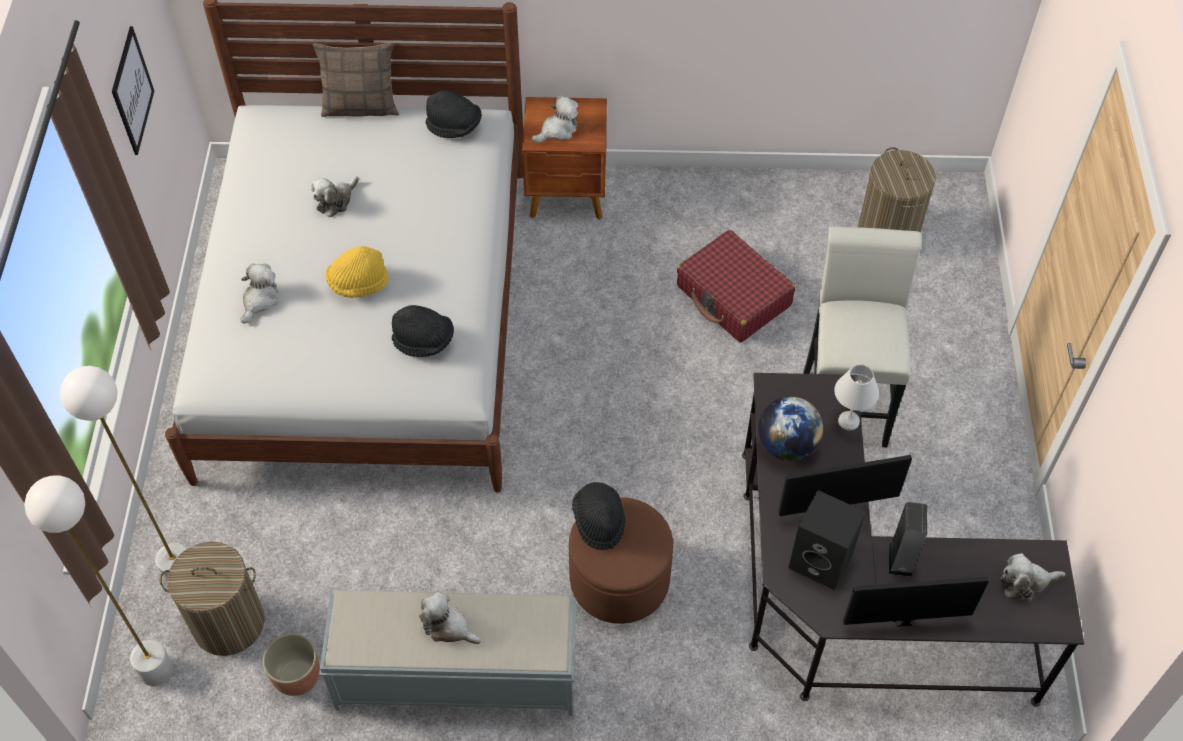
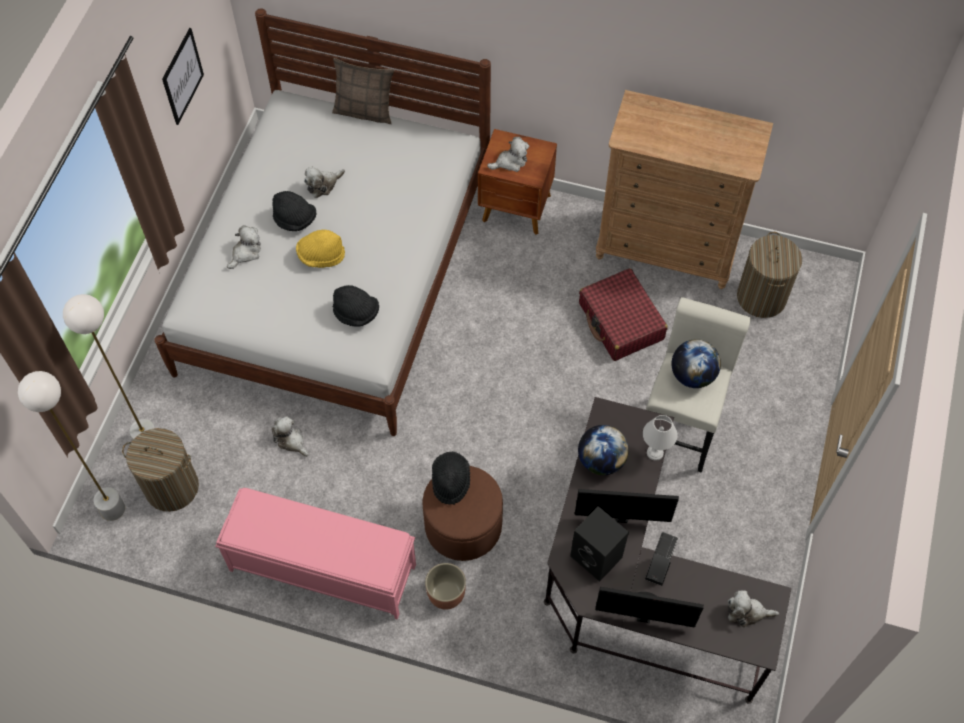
camera: 15 degrees right, 5 degrees up
planter [263,633,320,696] -> planter moved to [425,563,466,610]
grey bench [319,590,577,716] -> pink bench [215,488,416,620]
plush toy [419,592,481,644] -> plush toy moved to [271,416,309,457]
black hat [426,90,482,138] -> black hat moved to [273,191,316,231]
none -> brown dresser [596,90,773,289]
none -> globe [671,339,721,388]

